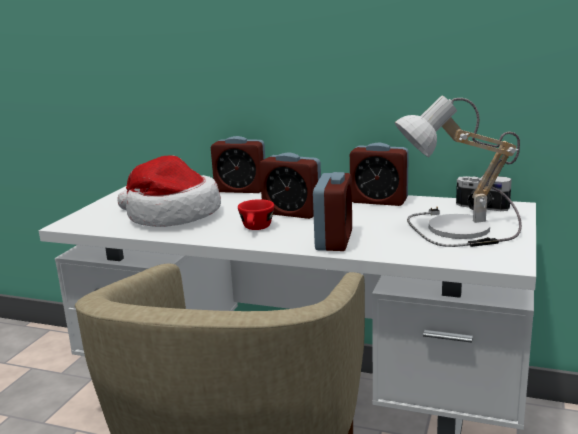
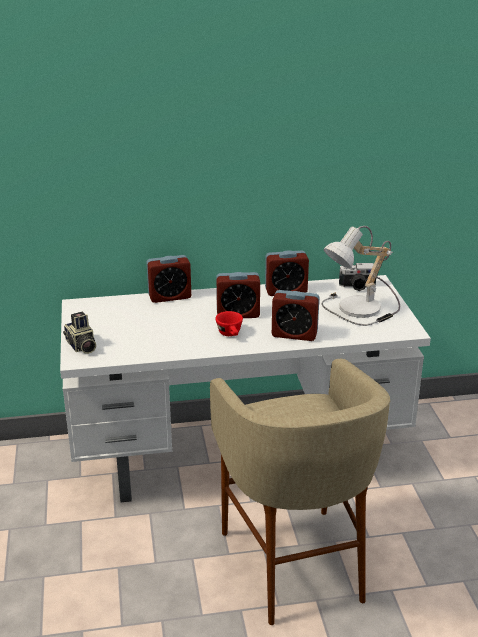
camera: 30 degrees left, 10 degrees up
hat [117,156,221,227] -> none
alarm clock [313,172,352,251] -> alarm clock turned 120 degrees clockwise [272,290,319,341]
none -> camera [63,312,96,354]

